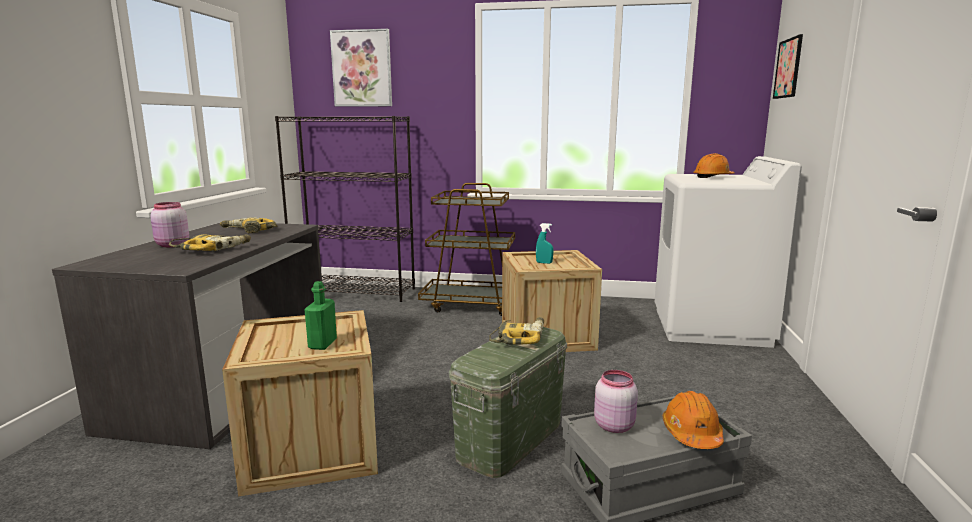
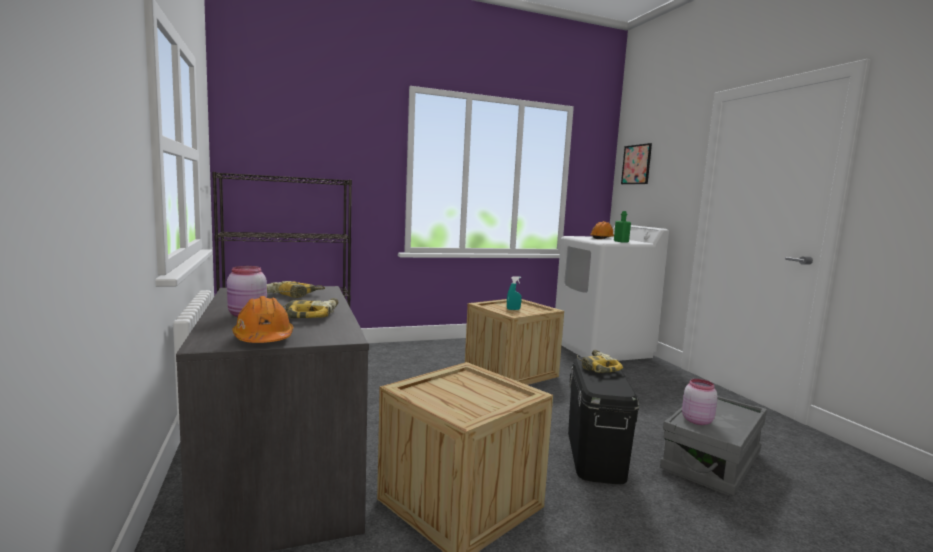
camera: 30 degrees left, 5 degrees down
green bottle [304,281,337,350] -> green bottle moved to [614,211,631,243]
picture [330,29,392,107] -> none
brown cart [418,183,515,316] -> none
green storage box [449,327,567,478] -> black storage box [568,357,639,484]
orange hard hat [663,391,724,449] -> orange hard hat moved to [232,296,293,343]

